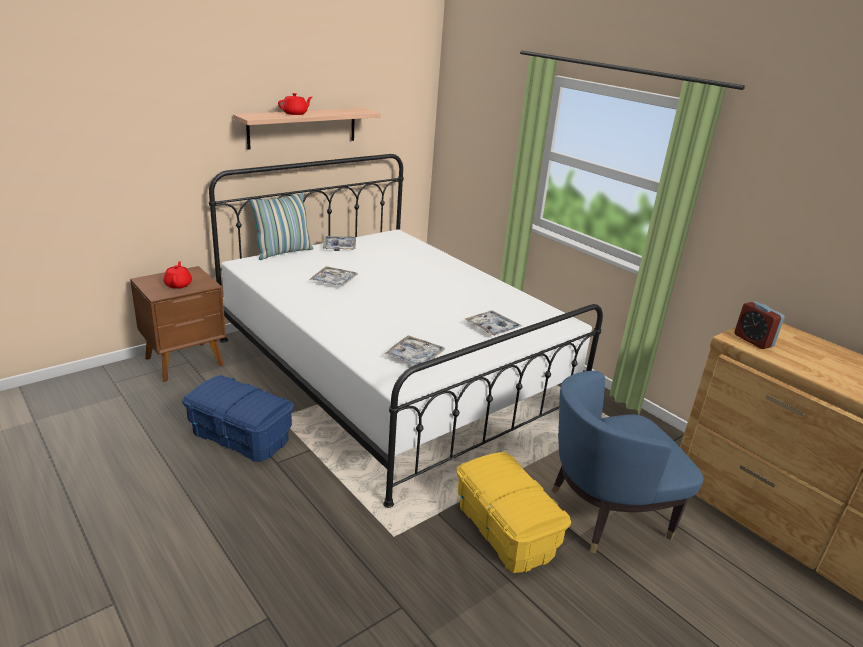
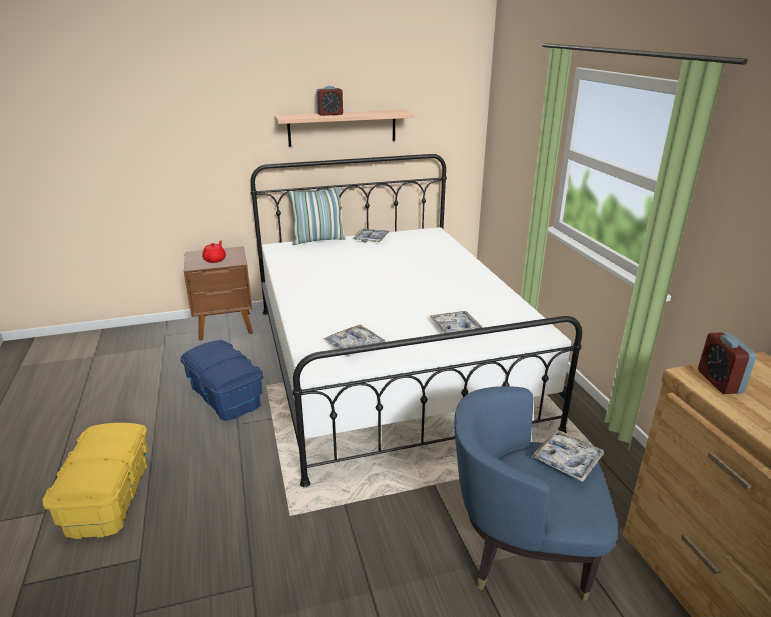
camera: 25 degrees right, 0 degrees up
red teapot [278,93,312,115] -> alarm clock [316,86,343,116]
tray [310,266,358,286] -> tray moved to [532,429,604,482]
yellow storage box [457,452,571,573] -> yellow storage box moved to [42,423,148,539]

